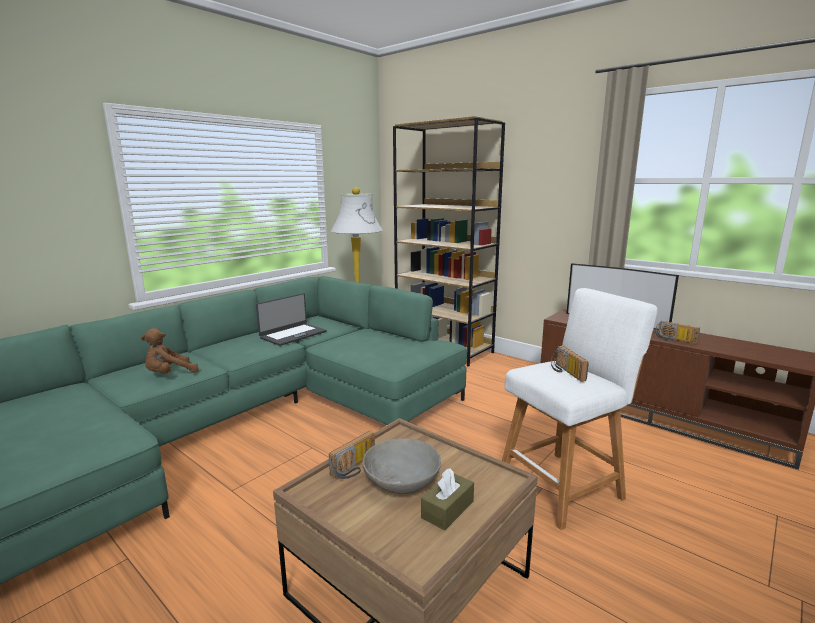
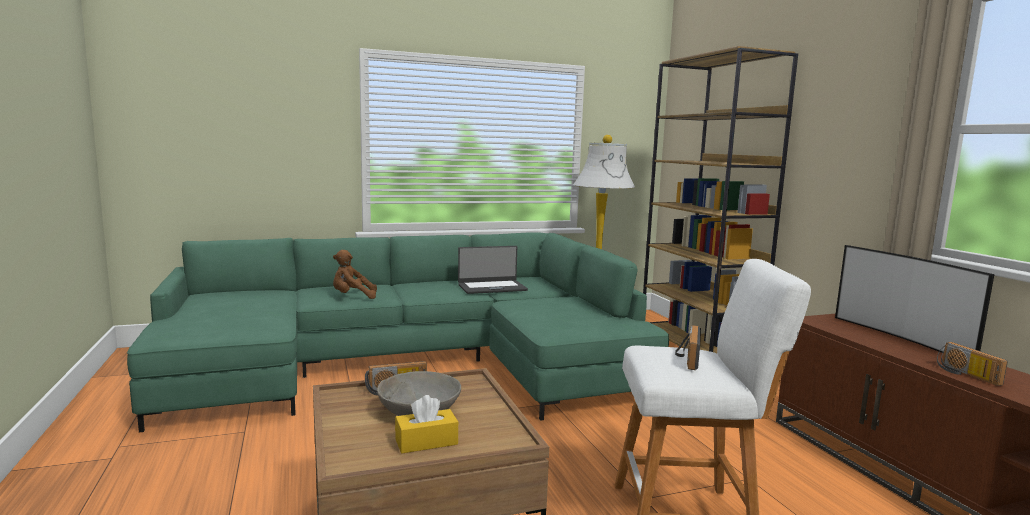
camera: 30 degrees right, 5 degrees down
brown tissue box [421,468,474,531] -> yellow tissue box [395,395,458,453]

